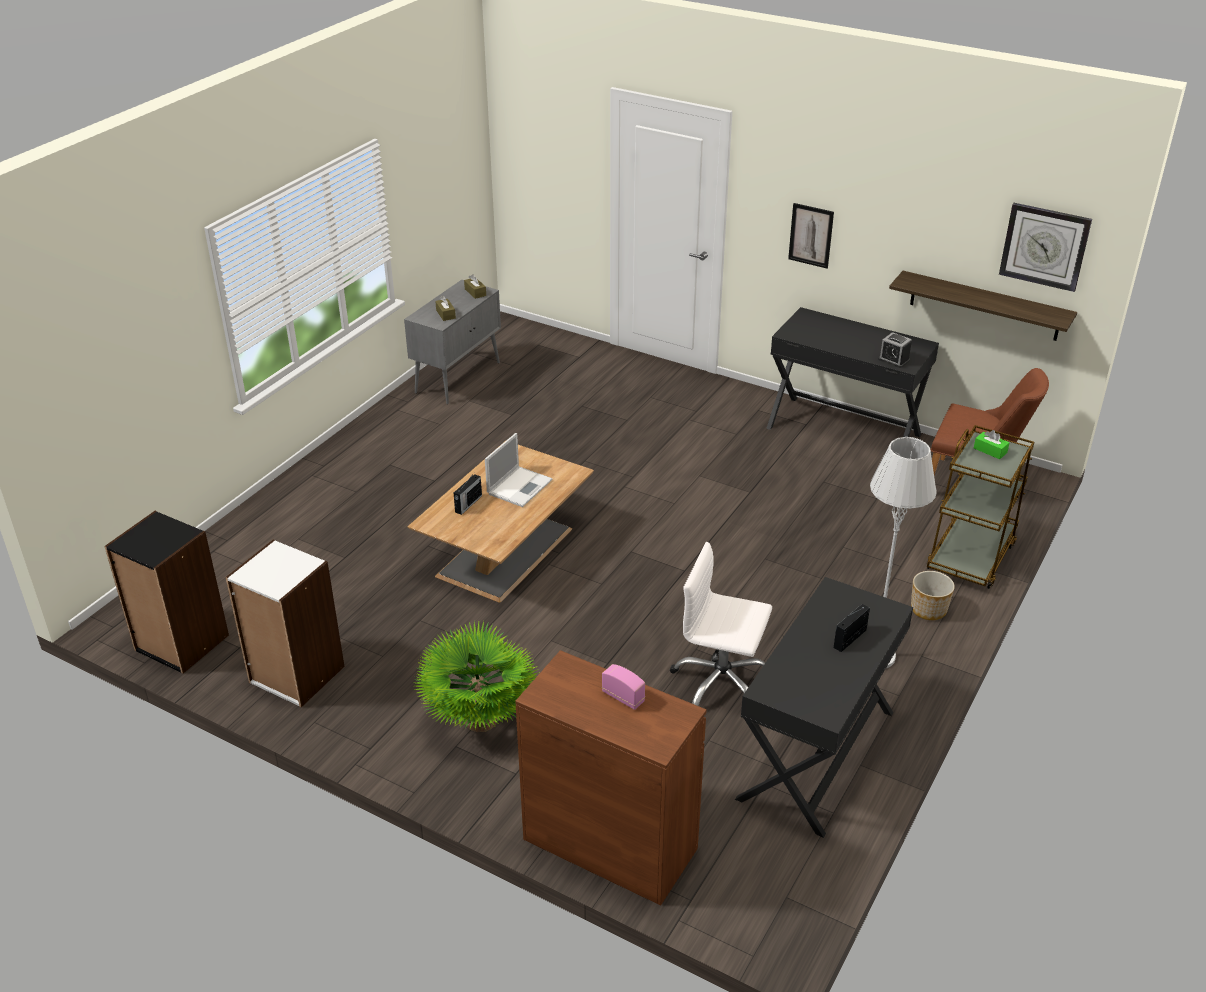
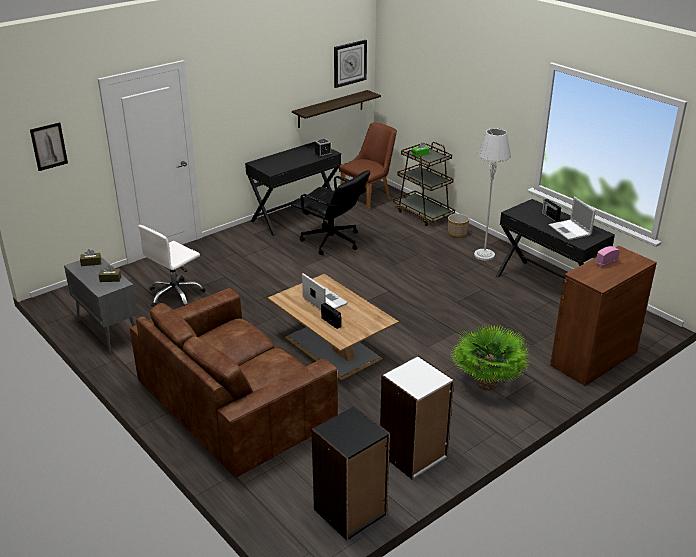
camera: 70 degrees left, 5 degrees down
white office chair [670,542,772,706] -> white office chair moved to [138,225,206,307]
picture [788,203,834,268] -> picture moved to [30,122,68,171]
none -> brown sofa [130,288,338,478]
none -> black office chair [291,170,370,255]
none -> laptop [549,197,596,240]

